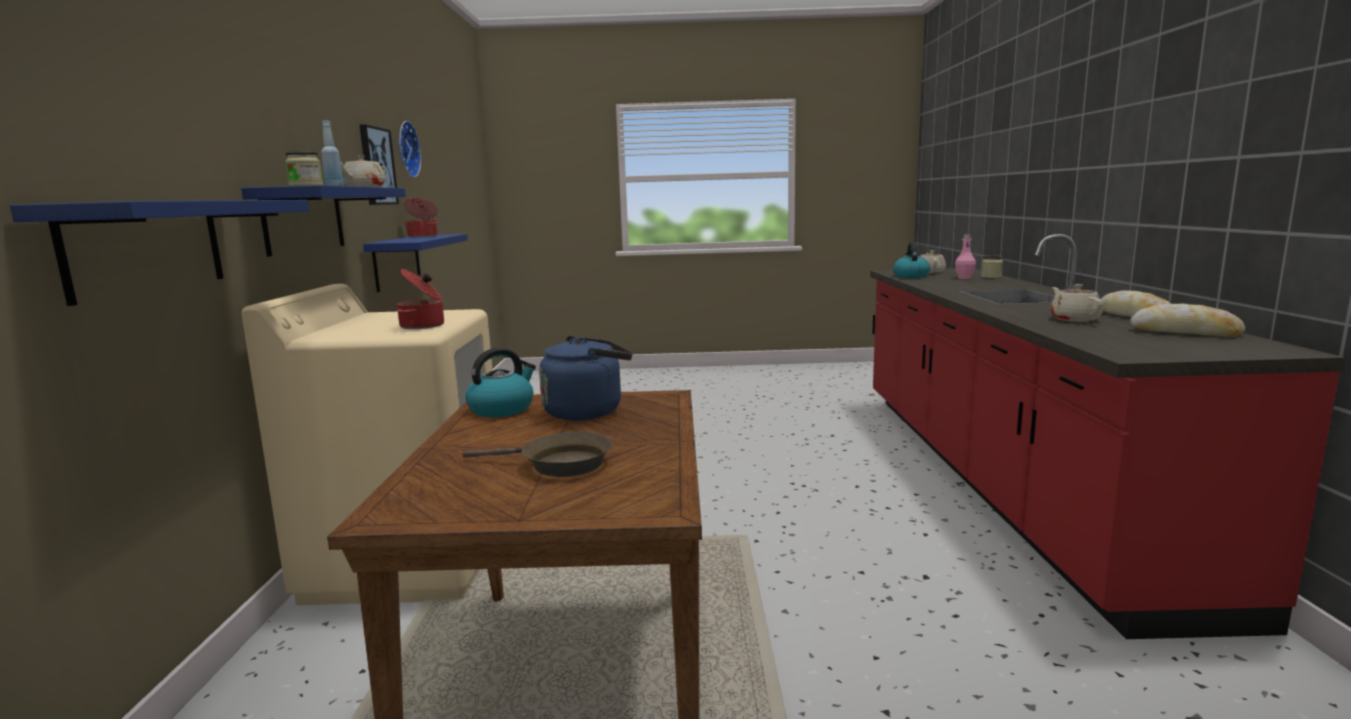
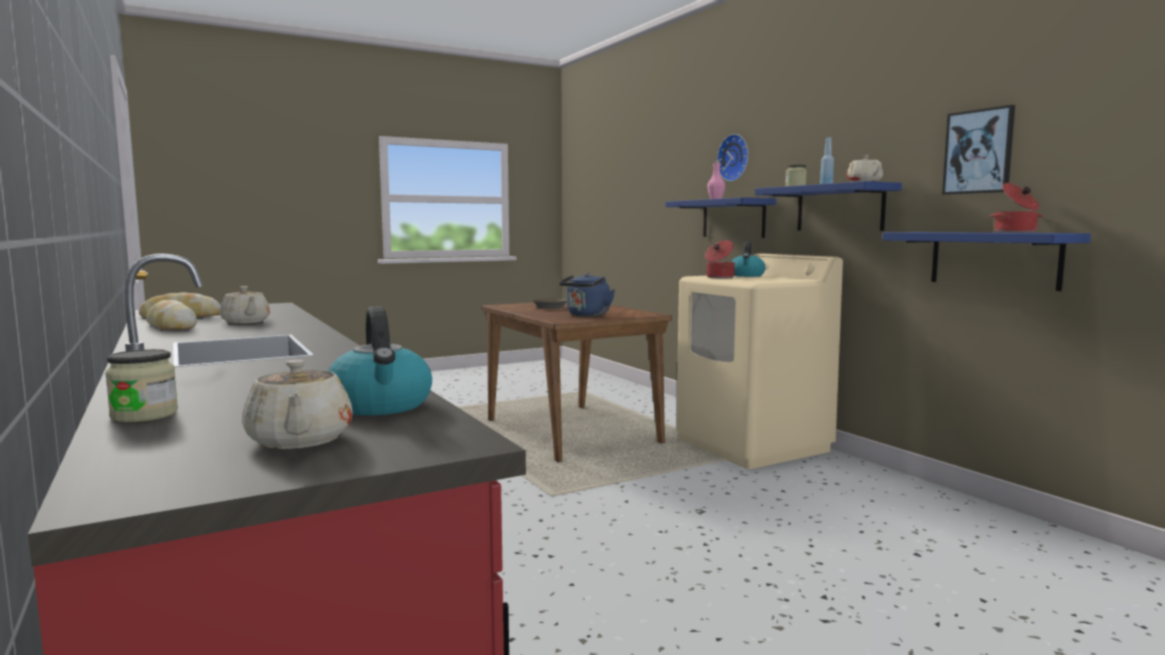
camera: 150 degrees right, 5 degrees down
wall clock [399,121,421,178] -> wall clock moved to [717,134,749,182]
kettle [465,348,536,417] -> kettle moved to [731,241,766,277]
pink bottle [955,234,976,279] -> pink bottle moved to [707,159,725,199]

